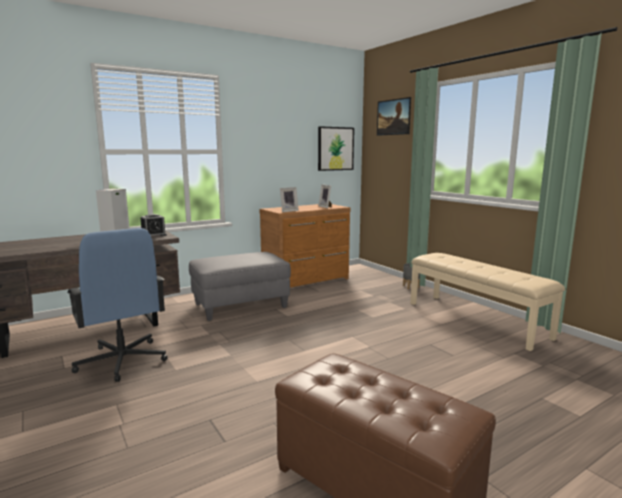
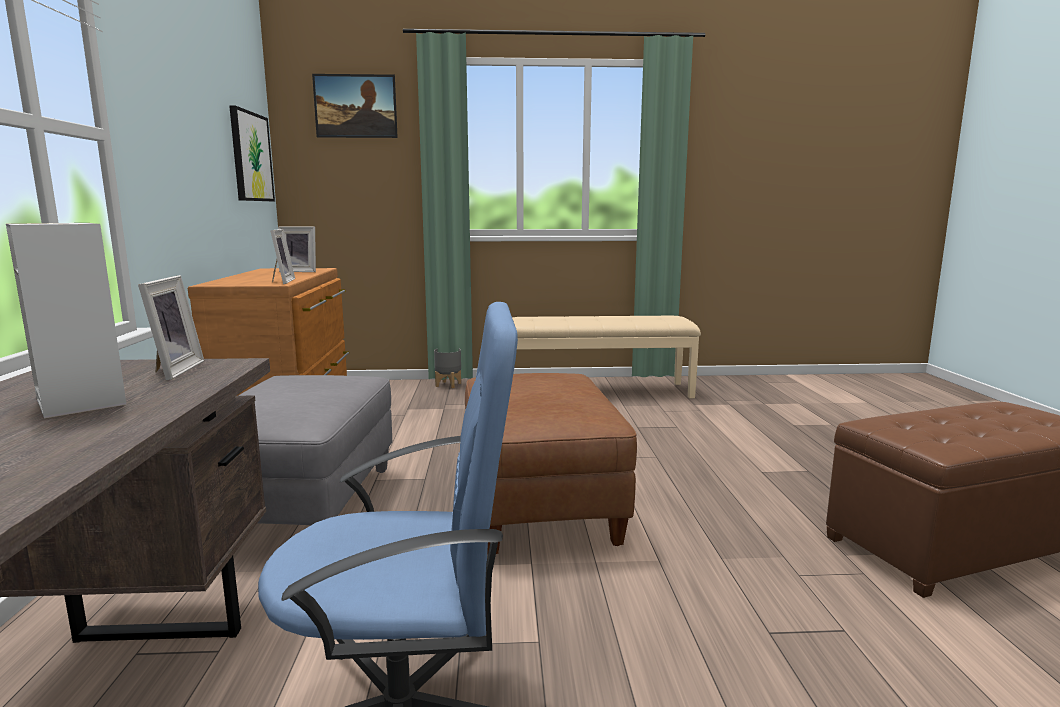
camera: 60 degrees left, 0 degrees up
alarm clock [141,214,167,236] -> picture frame [138,275,204,380]
none -> brown ottoman [465,373,637,554]

